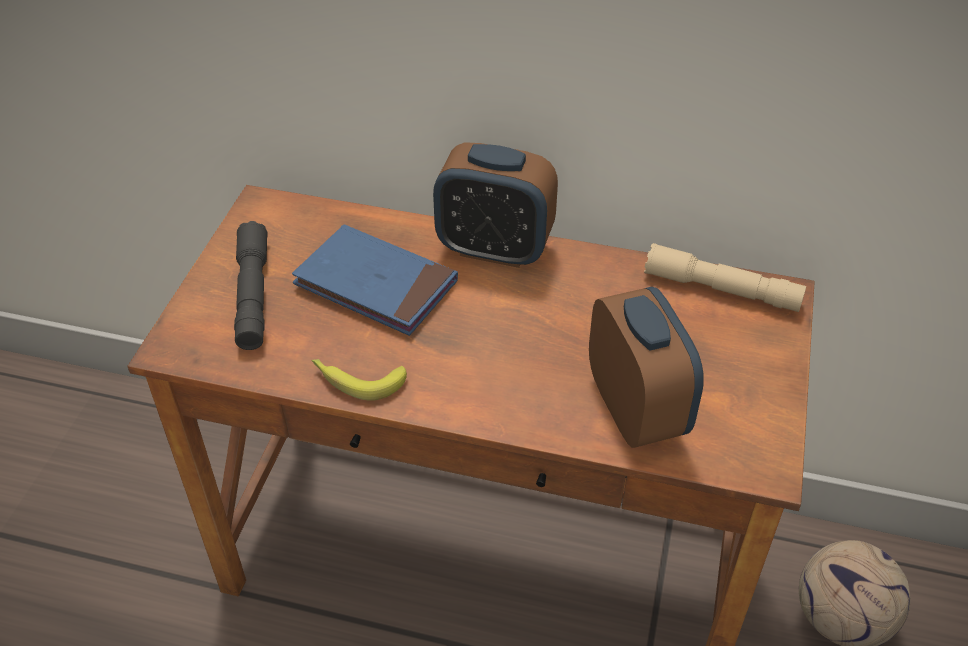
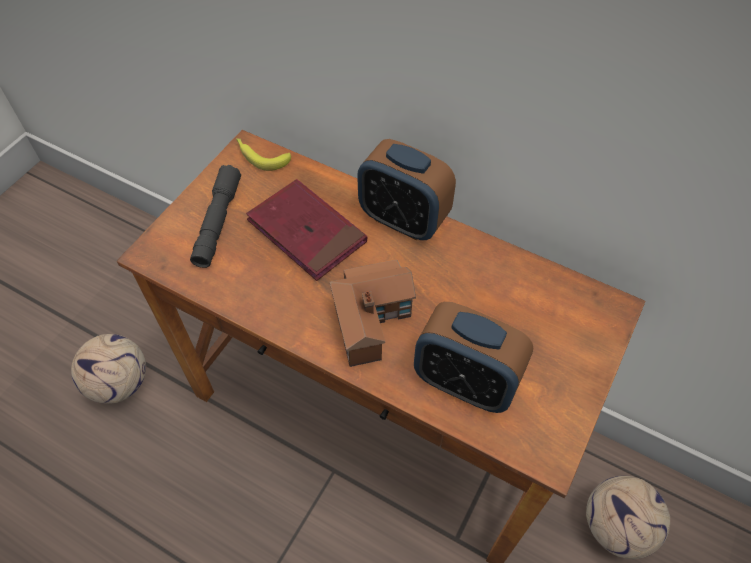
camera: 15 degrees right, 10 degrees up
blue book [292,225,458,336] -> red book [246,179,367,281]
banana [311,359,407,401] -> banana moved to [236,138,291,171]
alarm clock [589,287,704,448] -> alarm clock turned 120 degrees clockwise [414,302,533,413]
beige flashlight [644,243,806,312] -> none
none -> football [71,334,146,404]
none -> toy house [330,260,416,367]

